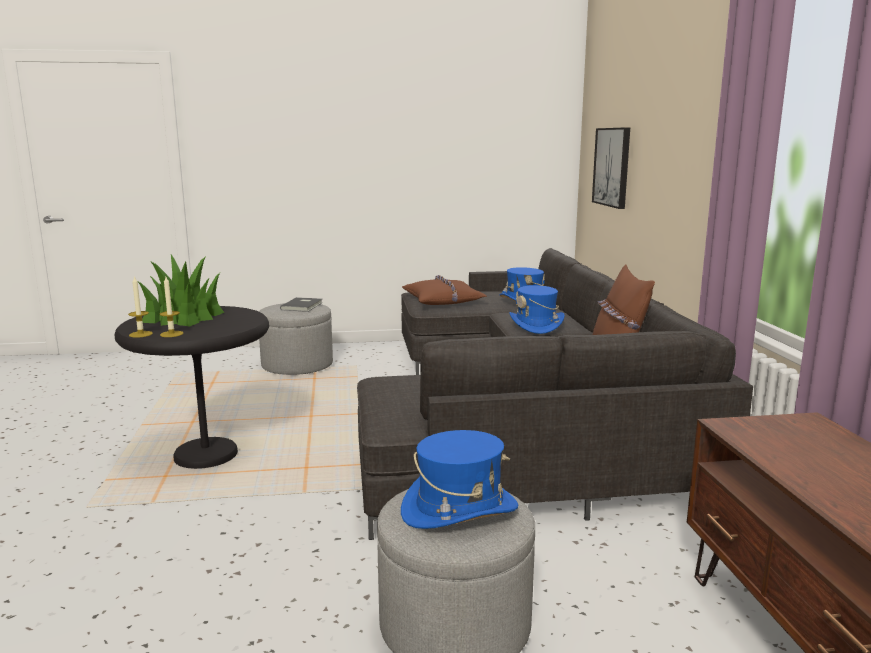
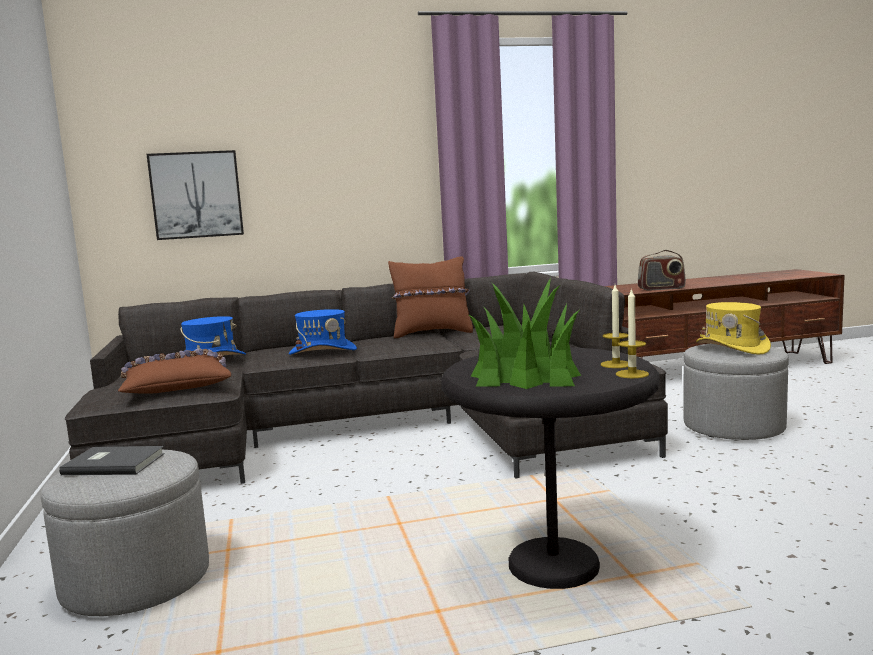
camera: 95 degrees left, 5 degrees down
blue hat [401,430,519,529] -> yellow hat [696,302,771,355]
none -> radio [638,250,686,290]

